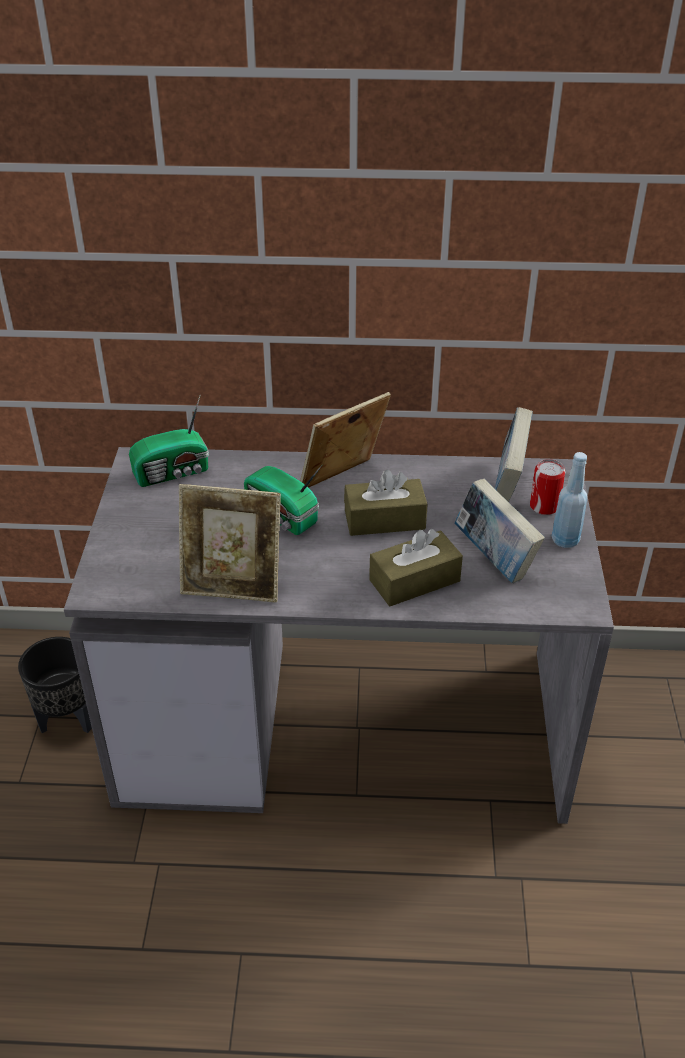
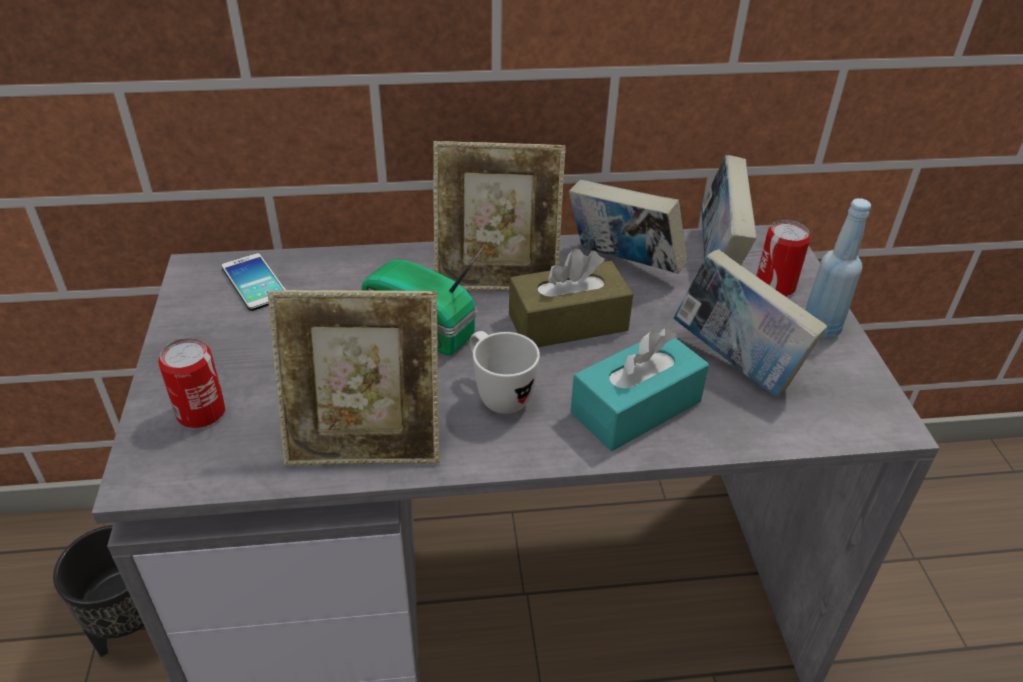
camera: 10 degrees left, 0 degrees up
radio [129,396,209,487] -> phone [222,253,286,311]
picture frame [300,392,391,488] -> picture frame turned 135 degrees counterclockwise [433,141,566,291]
brown tissue box [369,529,463,606] -> turquoise tissue box [570,328,709,451]
none -> can [158,338,226,428]
none -> white mug [470,331,540,414]
none -> book [569,180,687,274]

